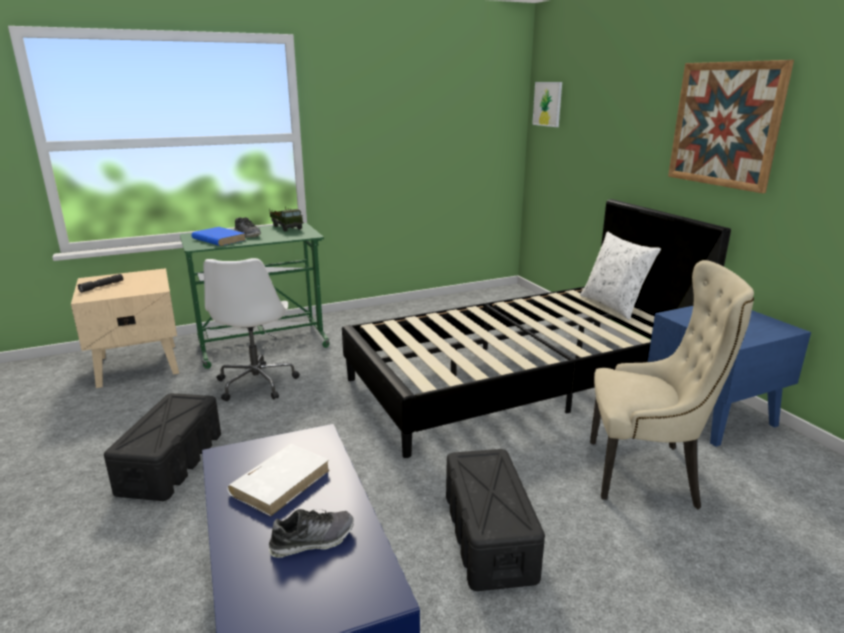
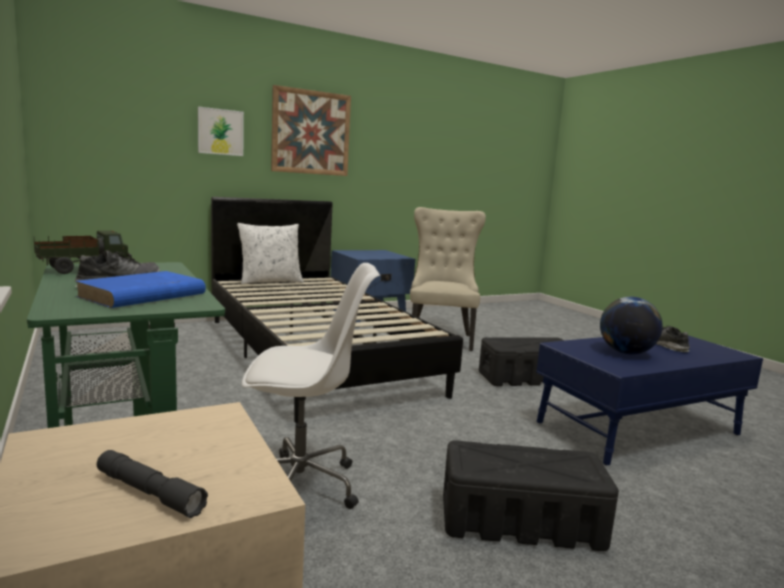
camera: 95 degrees left, 10 degrees down
white book [227,444,330,517] -> globe [600,297,663,355]
picture [532,82,562,127] -> picture moved to [198,106,244,156]

